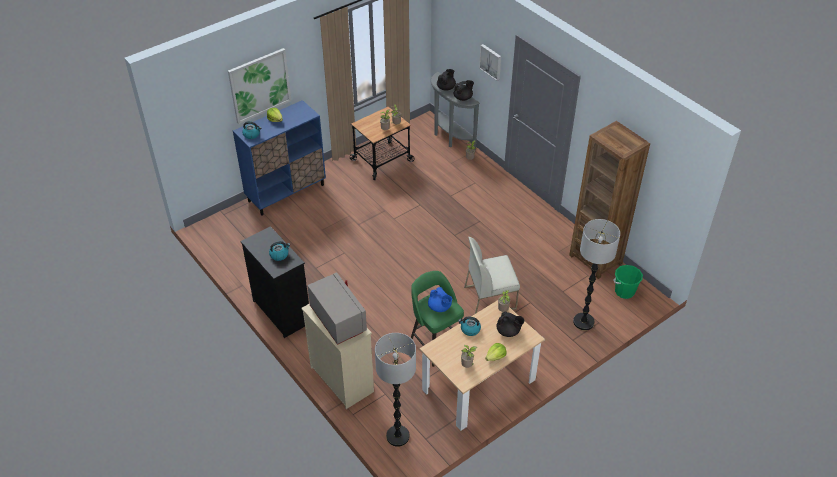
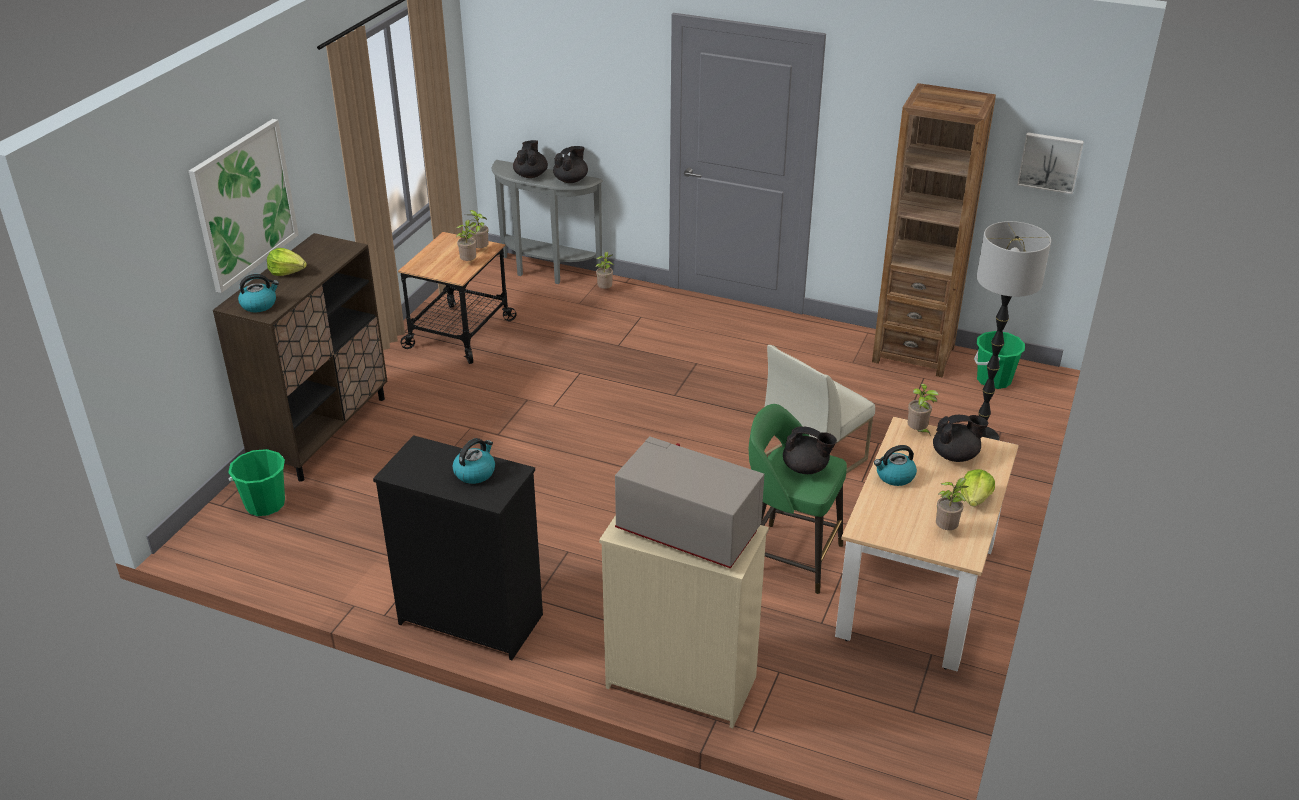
camera: 30 degrees left, 10 degrees down
blue cabinet [233,100,326,216] -> brown cabinet [213,233,388,482]
floor lamp [375,333,416,447] -> none
blue teapot [428,287,452,312] -> black teapot [783,426,837,474]
picture [479,44,501,81] -> picture moved to [1017,132,1084,194]
none -> green bucket [228,449,285,516]

